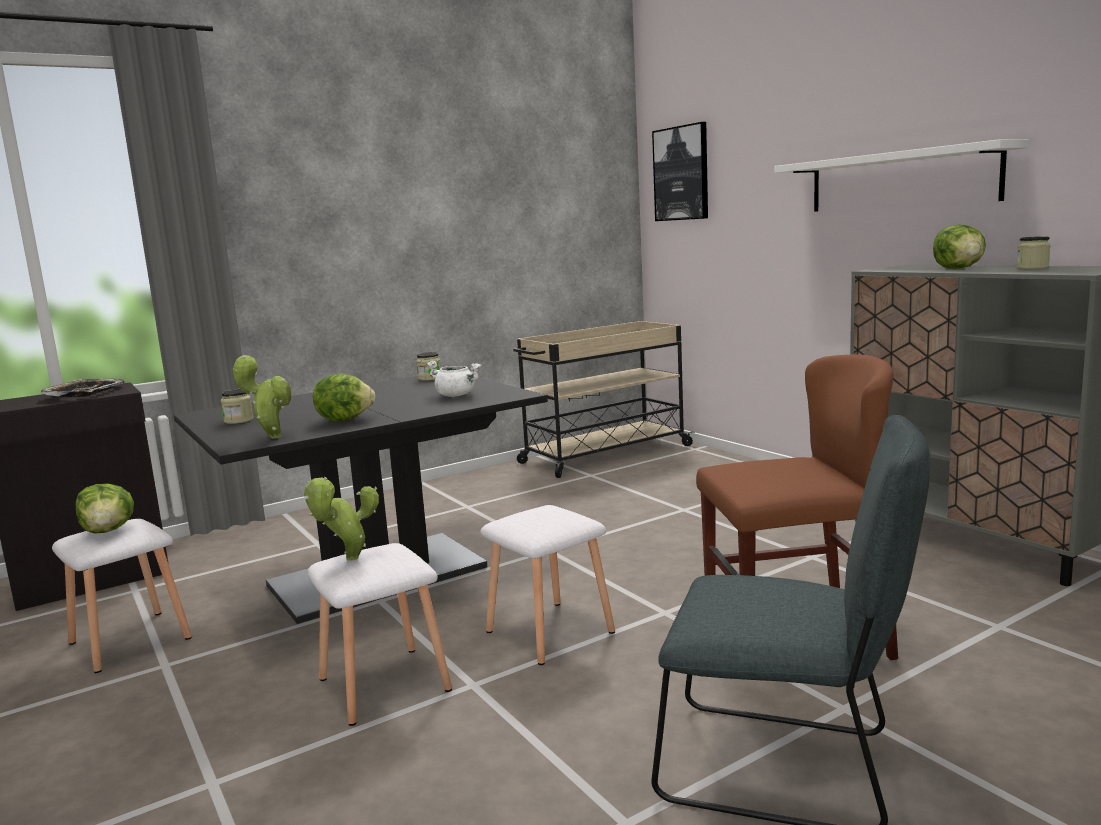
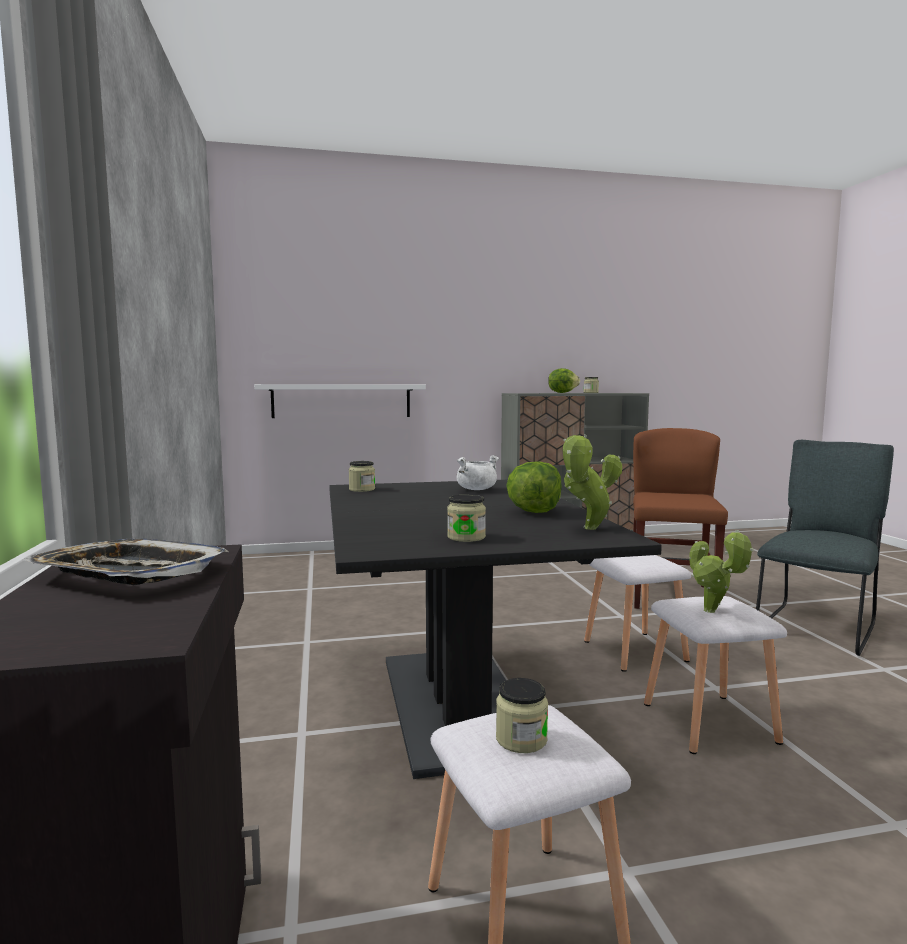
camera: 70 degrees left, 5 degrees down
lettuce [76,483,134,534] -> jar [496,678,548,753]
beige cart [513,321,694,478] -> none
picture [652,122,708,221] -> none
white shelf [774,139,1029,212] -> white shelf moved to [254,384,426,418]

